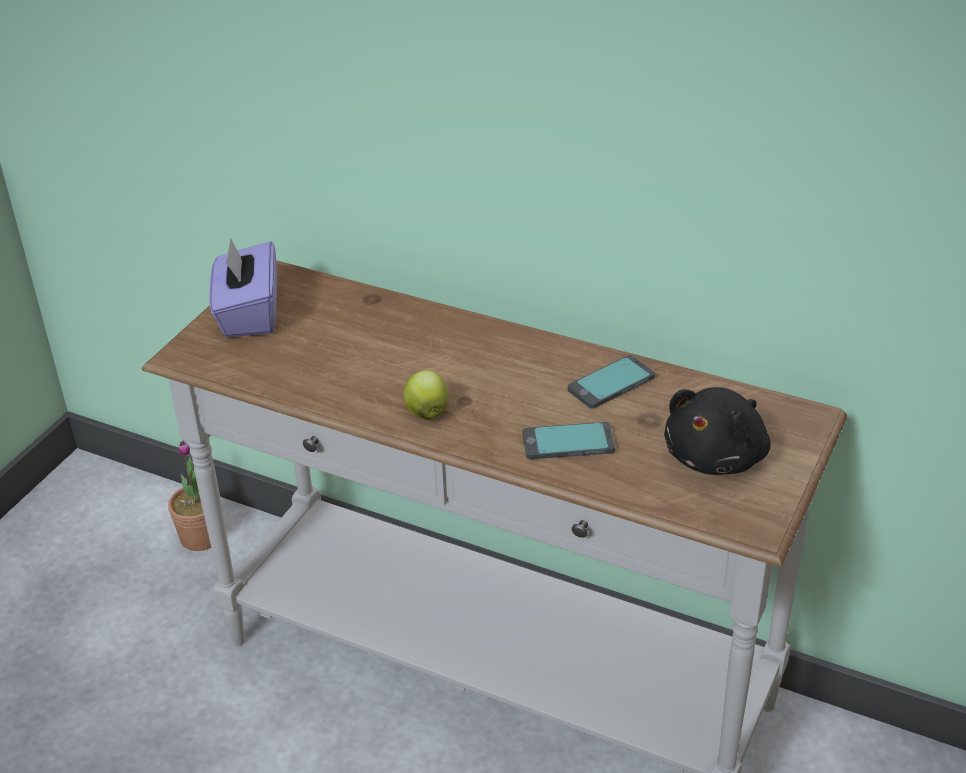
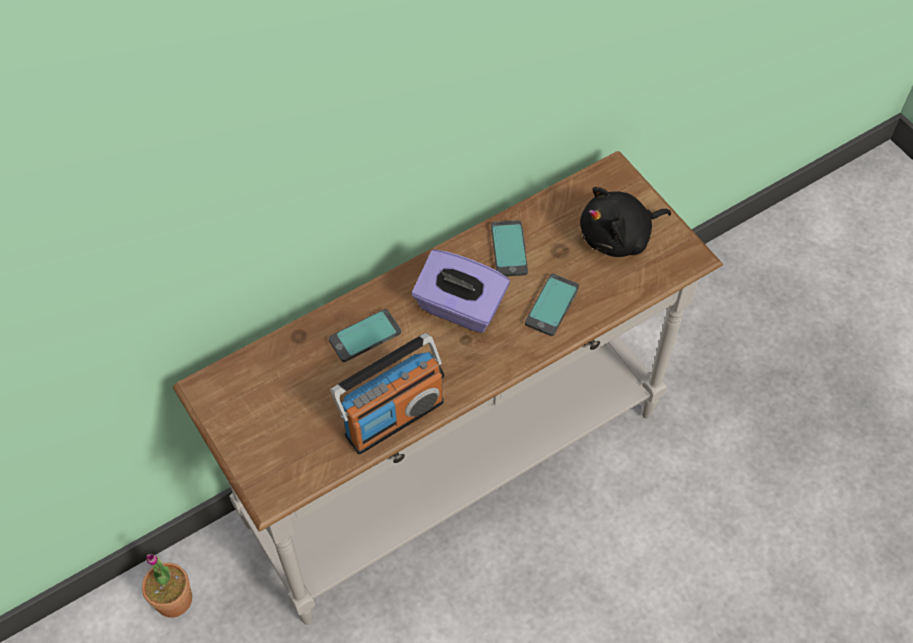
camera: 60 degrees left, 20 degrees up
purple tissue box [209,238,277,337] -> purple tissue box moved to [412,250,510,333]
apple [403,370,449,419] -> none
black plush toy [664,387,771,475] -> black plush toy turned 90 degrees clockwise [580,187,671,257]
none -> phone [329,309,401,362]
none -> radio [331,333,444,455]

